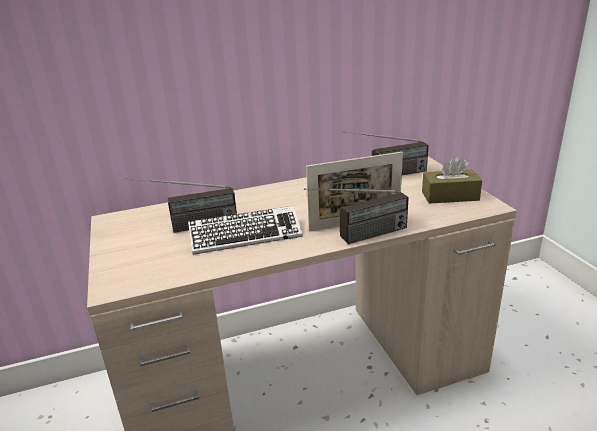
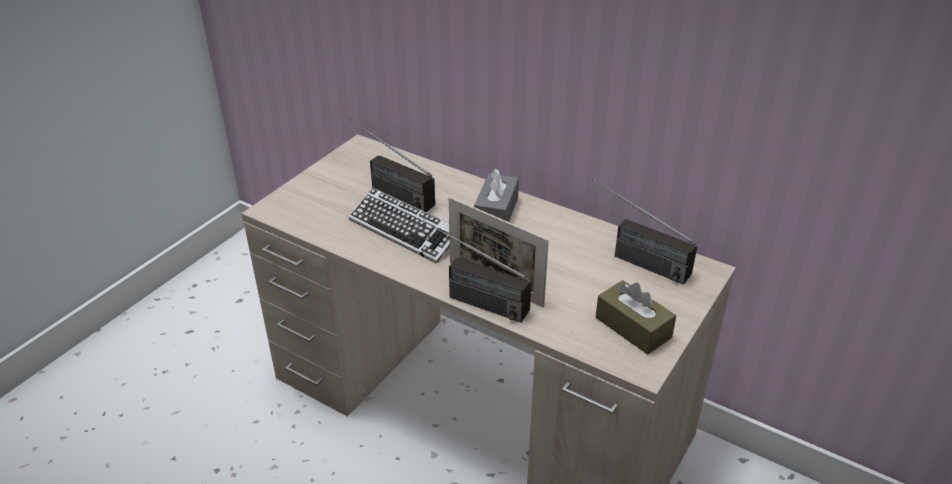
camera: 50 degrees right, 10 degrees up
none -> grey tissue box [474,168,519,222]

